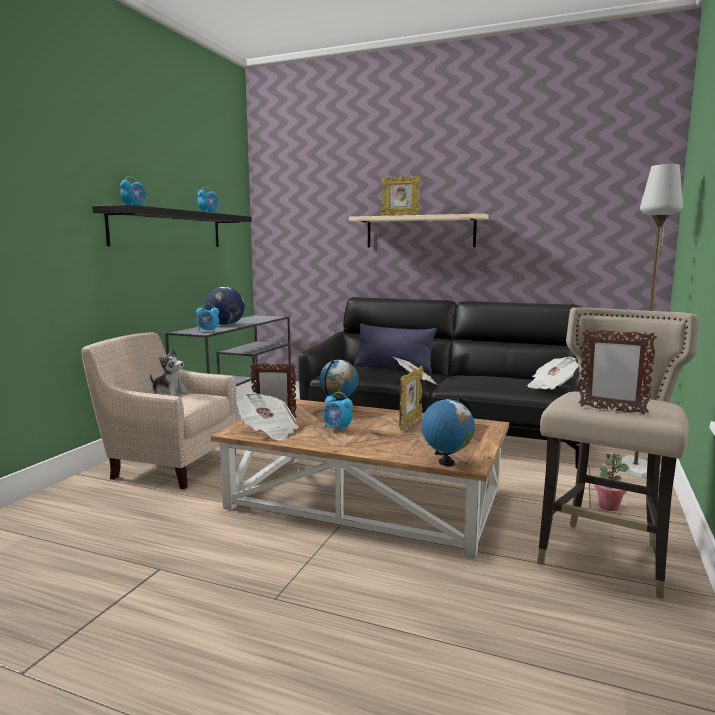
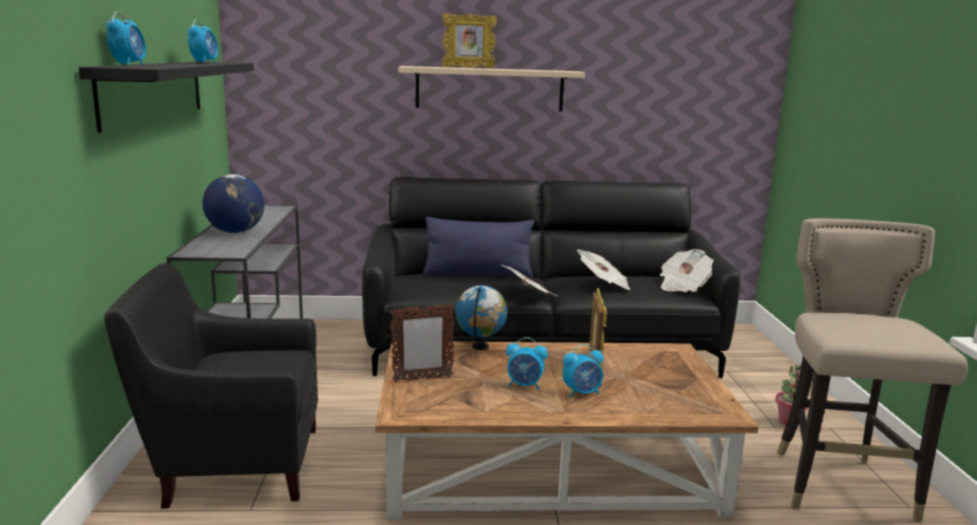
camera: 25 degrees left, 5 degrees up
beige armchair [81,332,237,489] -> black armchair [104,263,318,509]
plush toy [150,348,189,396] -> none
alarm clock [196,304,219,332] -> alarm clock moved to [562,344,604,398]
newspaper [237,392,299,440] -> newspaper moved to [577,249,630,290]
globe [421,397,475,466] -> none
picture frame [579,329,657,415] -> none
grey floor lamp [608,164,683,479] -> none

